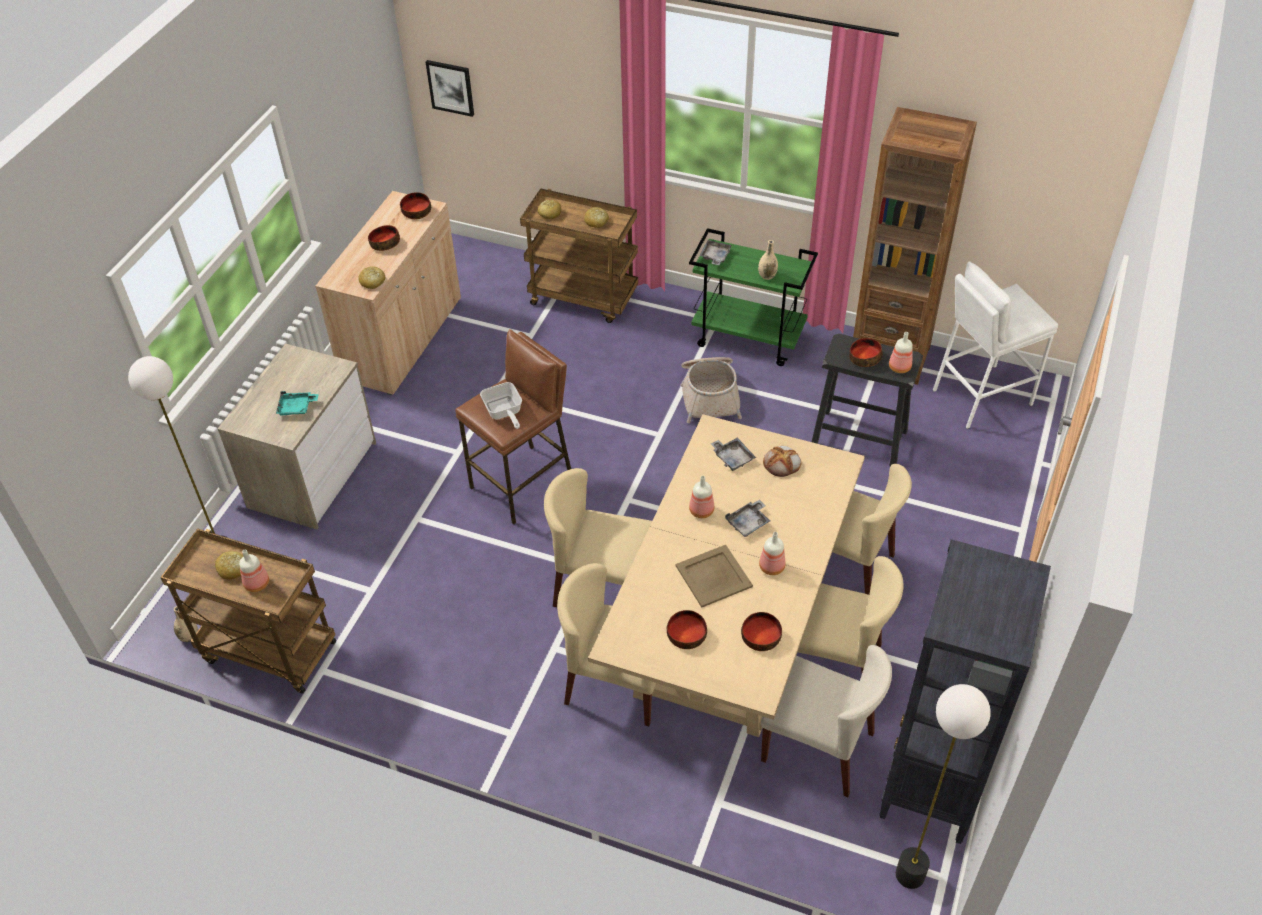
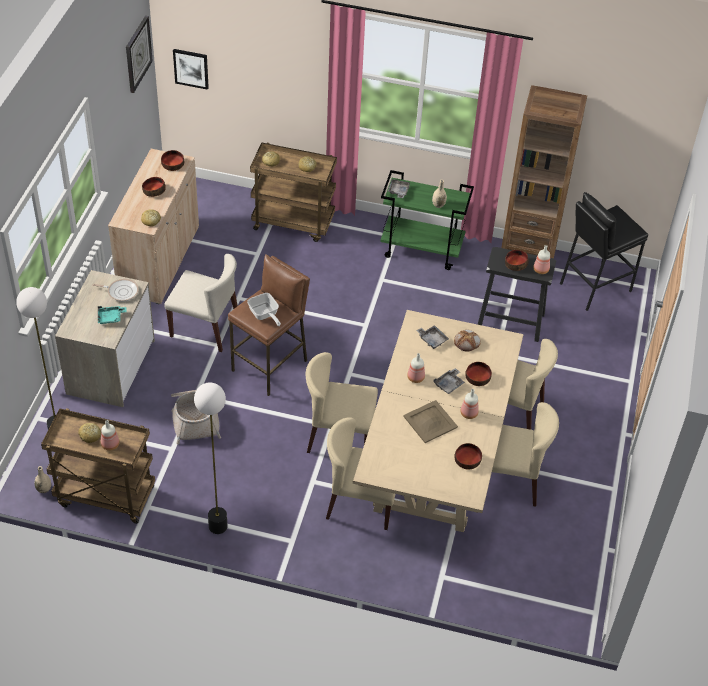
camera: 10 degrees left, 0 degrees up
bowl [667,610,707,649] -> bowl moved to [465,362,492,386]
basket [681,357,742,423] -> basket moved to [171,390,221,445]
beige chair [761,645,892,797] -> beige chair moved to [164,254,238,352]
black bookcase [879,539,1051,844] -> none
floor lamp [896,684,991,889] -> floor lamp moved to [194,383,228,534]
white stool [933,261,1058,429] -> black stool [560,192,648,311]
none -> frying pan [93,279,139,302]
none -> wall clock [126,16,153,93]

